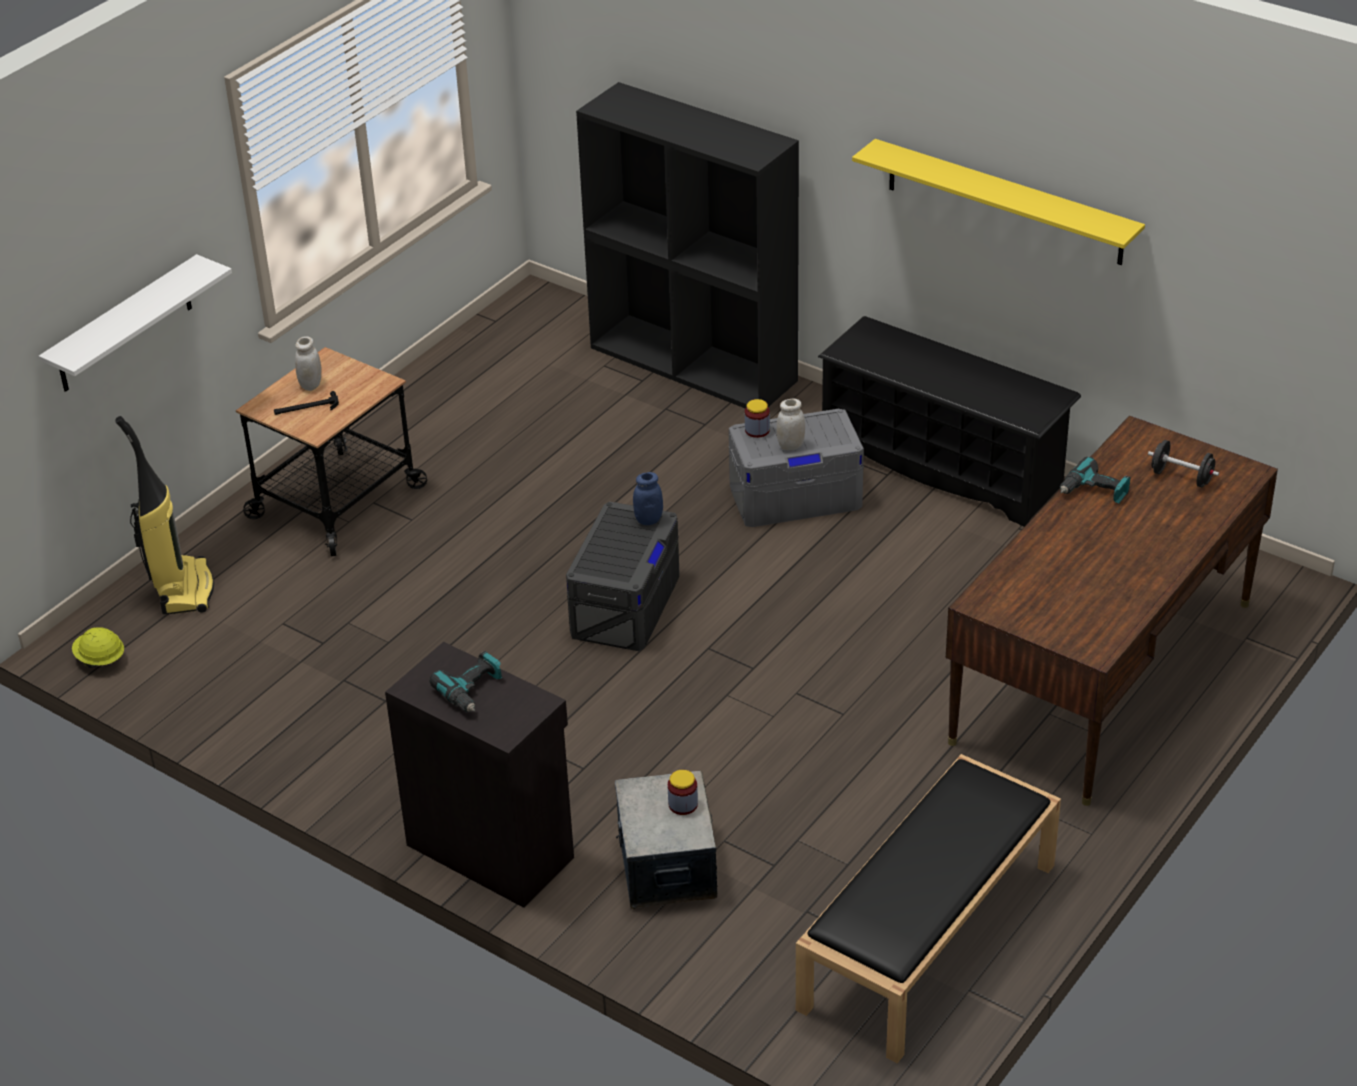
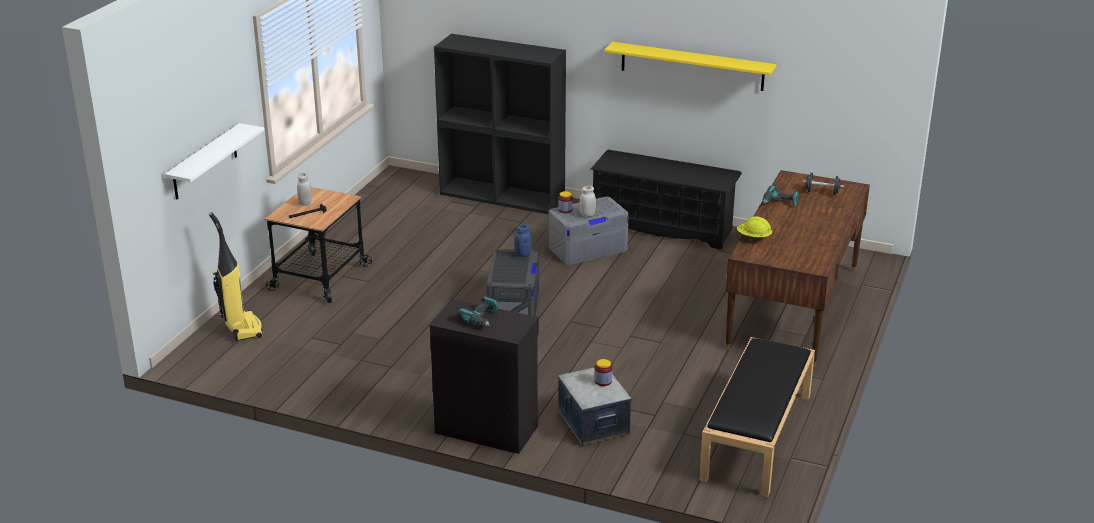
camera: 15 degrees left, 10 degrees down
yellow hard hat [72,627,124,668] -> yellow hard hat moved to [737,216,772,242]

